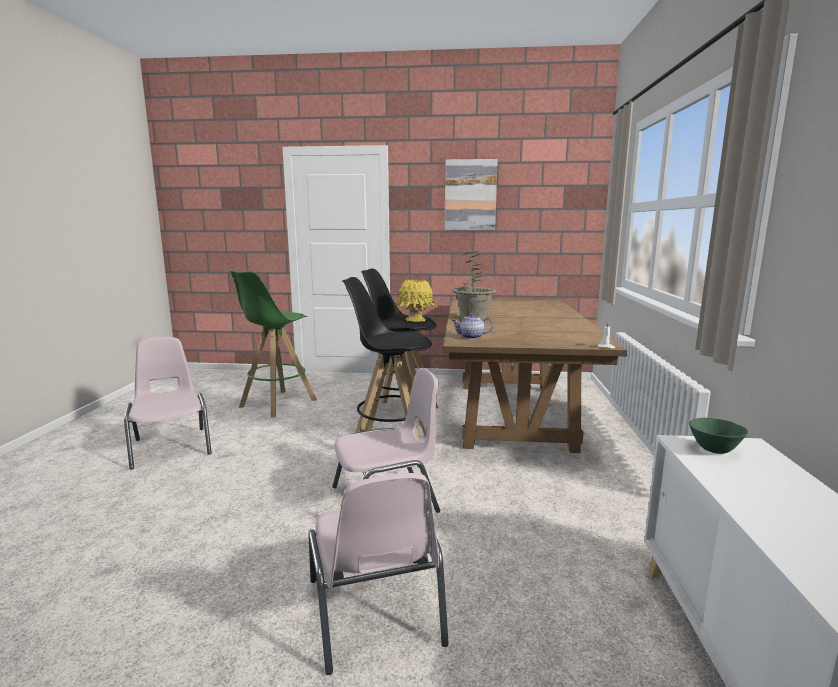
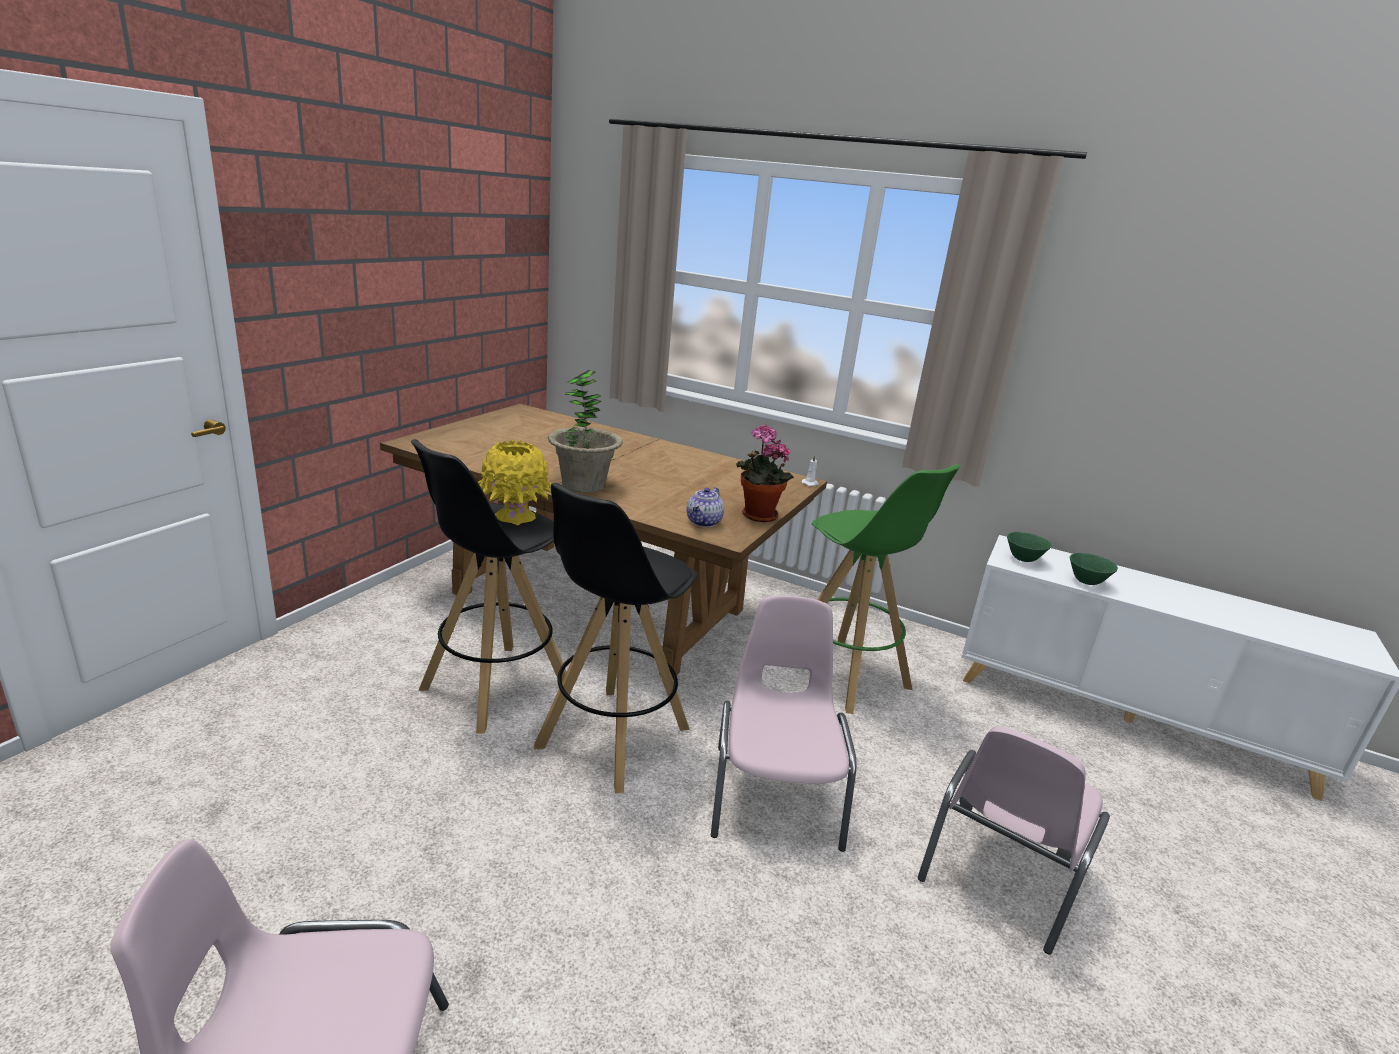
camera: 70 degrees left, 10 degrees up
green stool [231,270,317,418] -> green stool moved to [812,464,960,714]
pink chair [308,473,449,675] -> pink chair turned 120 degrees clockwise [918,726,1110,955]
picture [445,159,498,230] -> none
none -> potted plant [736,425,794,522]
none -> green bowl [1070,553,1118,585]

